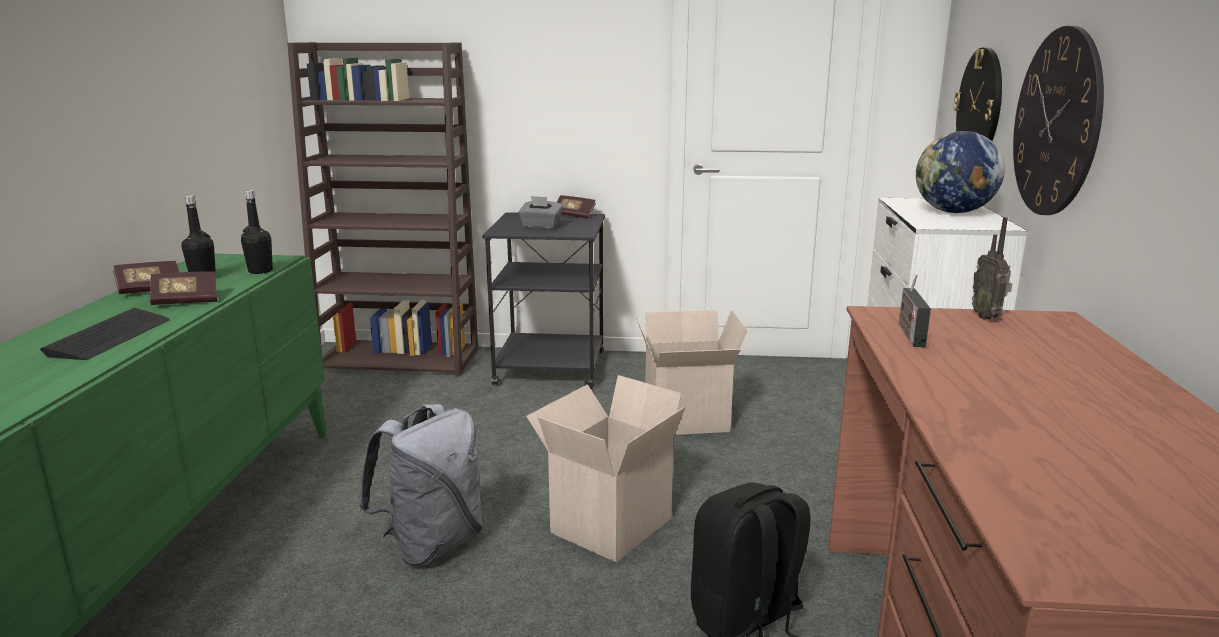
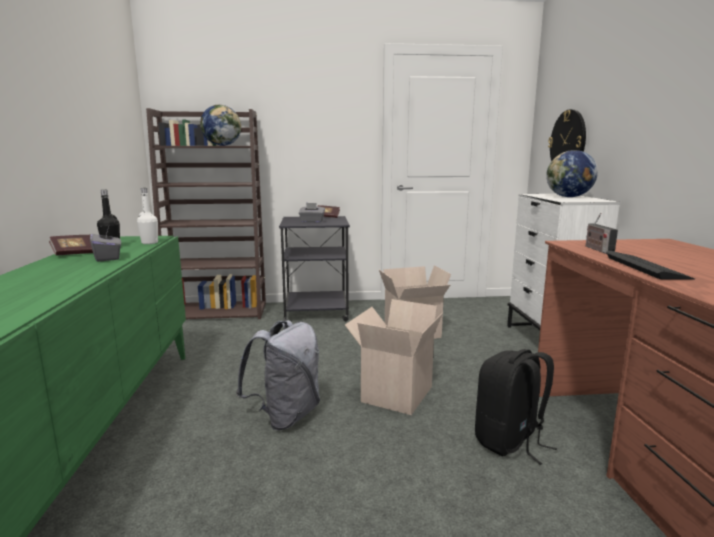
camera: 10 degrees left, 5 degrees down
keyboard [40,308,170,360] -> keyboard moved to [606,251,695,279]
book [150,271,217,305] -> grey tissue box [90,227,121,262]
black bottle [241,190,273,274] -> white bottle [137,188,158,244]
radio [972,217,1012,320] -> none
wall clock [1013,26,1104,215] -> none
none -> globe [200,105,241,146]

